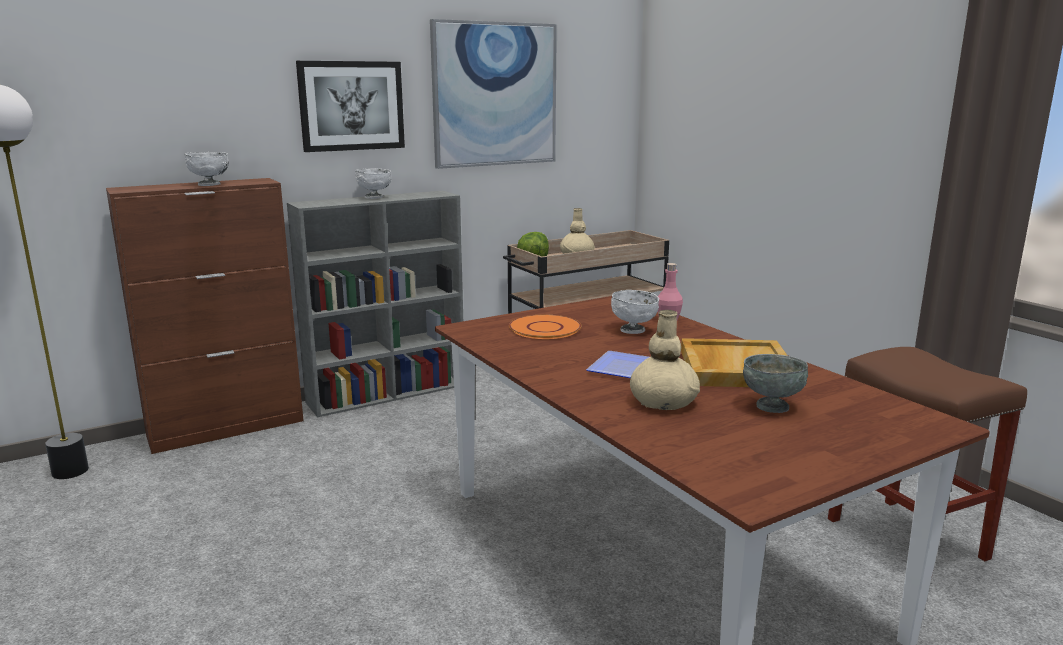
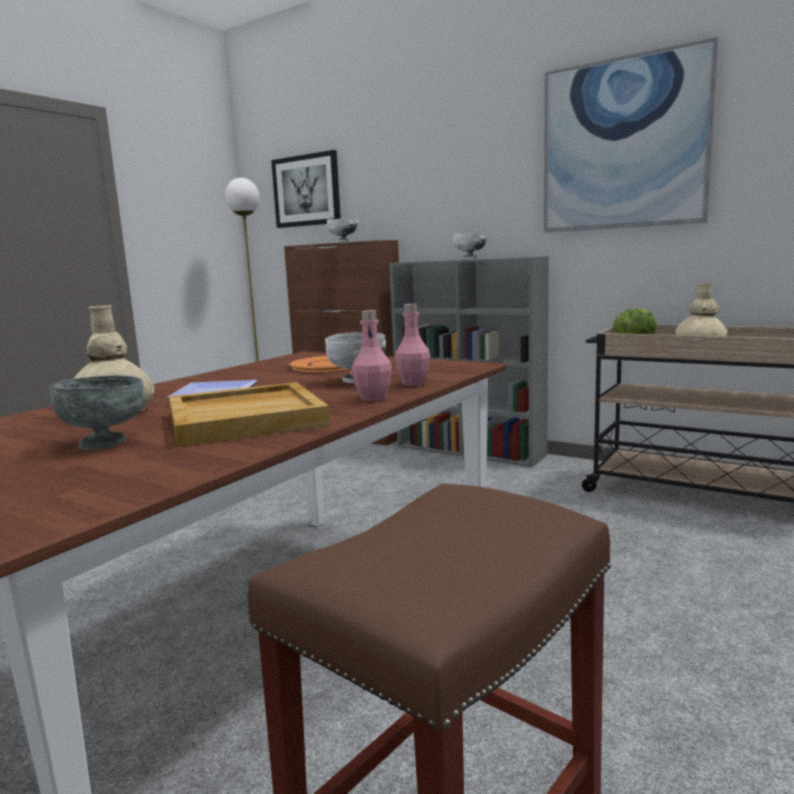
camera: 65 degrees right, 5 degrees down
picture [296,61,405,152] -> picture moved to [271,150,341,228]
none -> pink bottle [352,310,392,401]

